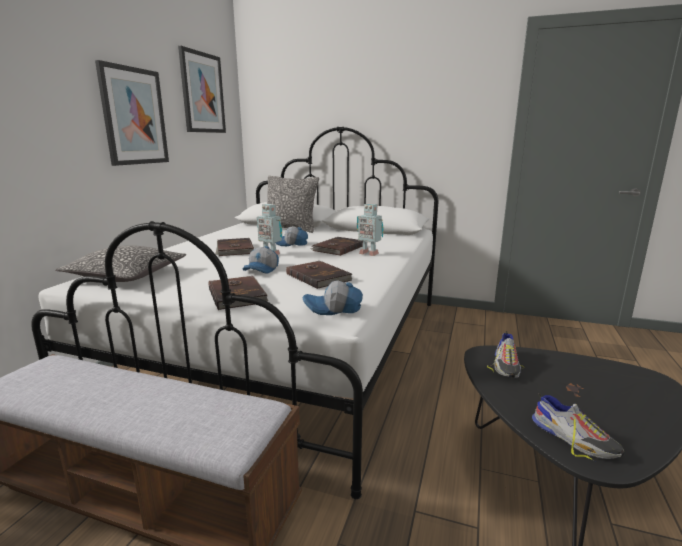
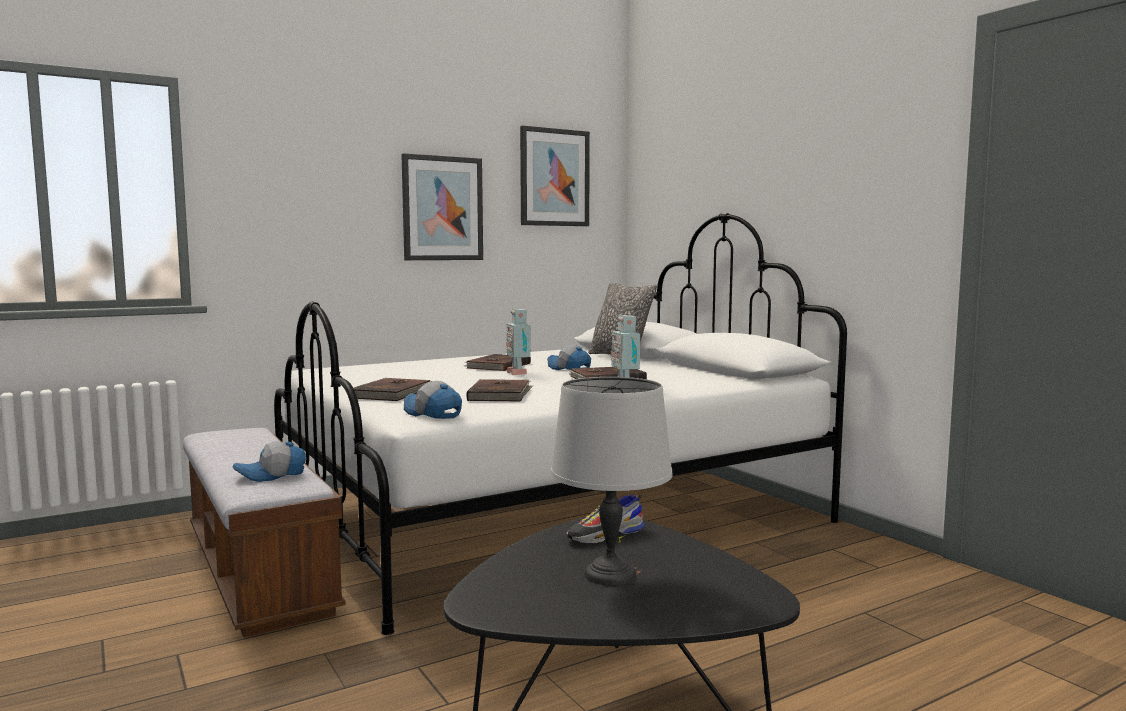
camera: 40 degrees right, 10 degrees down
pillow [55,245,186,282] -> none
cap [243,246,279,274] -> cap moved to [232,441,306,482]
shoe [532,393,625,460] -> none
none -> grey table lamp [551,377,673,586]

